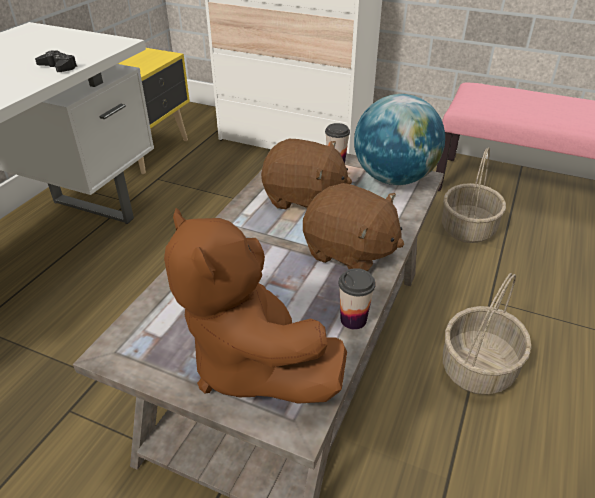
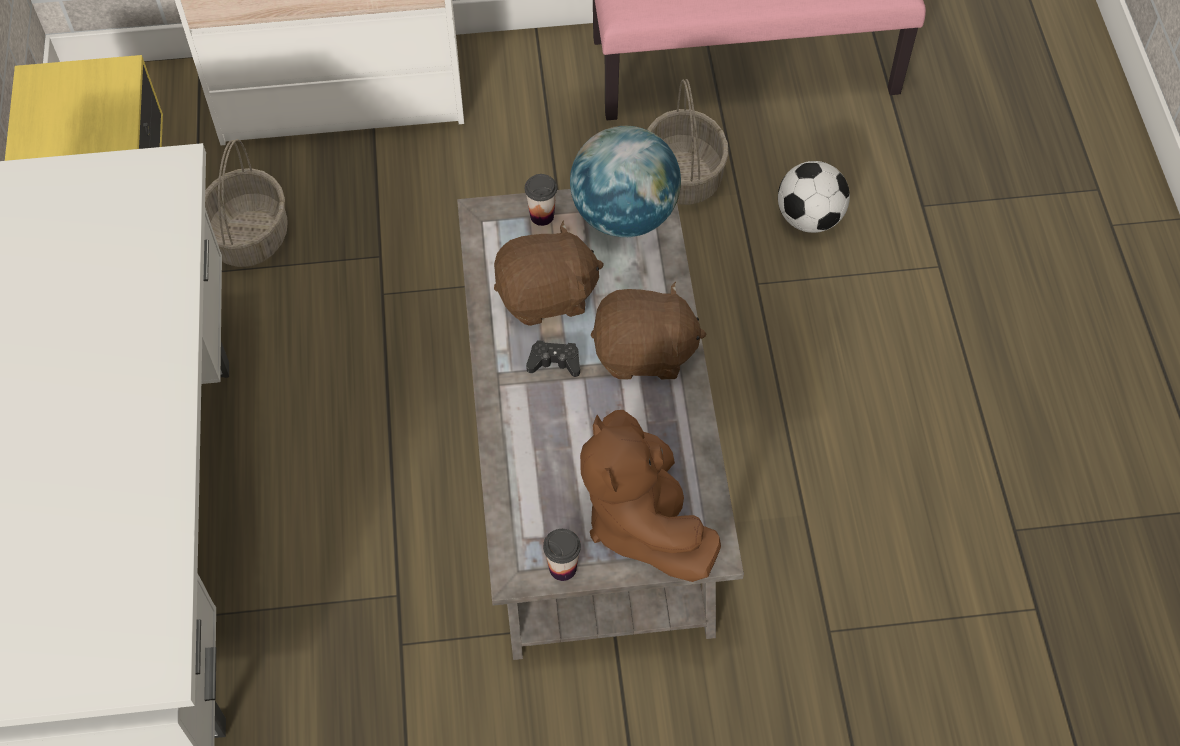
camera: 30 degrees left, 20 degrees up
black game controller [35,50,78,72] -> black game controller moved to [526,340,580,377]
brown plush toy [164,208,347,404] -> brown plush toy turned 45 degrees clockwise [580,410,721,582]
cup [338,268,376,330] -> cup moved to [543,529,581,581]
basket [443,273,532,395] -> basket moved to [205,139,288,267]
none -> football [778,161,850,233]

